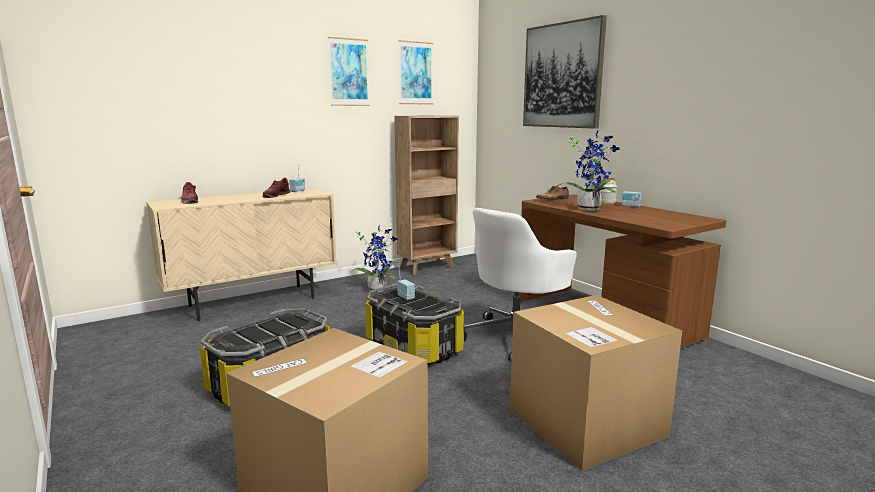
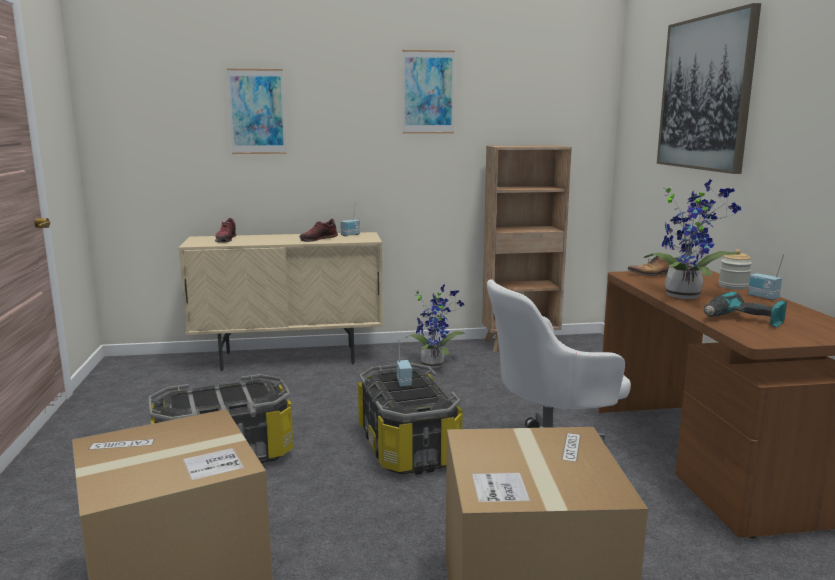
camera: 25 degrees right, 0 degrees up
picture [398,40,433,104] -> picture moved to [227,69,287,154]
none -> power drill [704,291,787,327]

